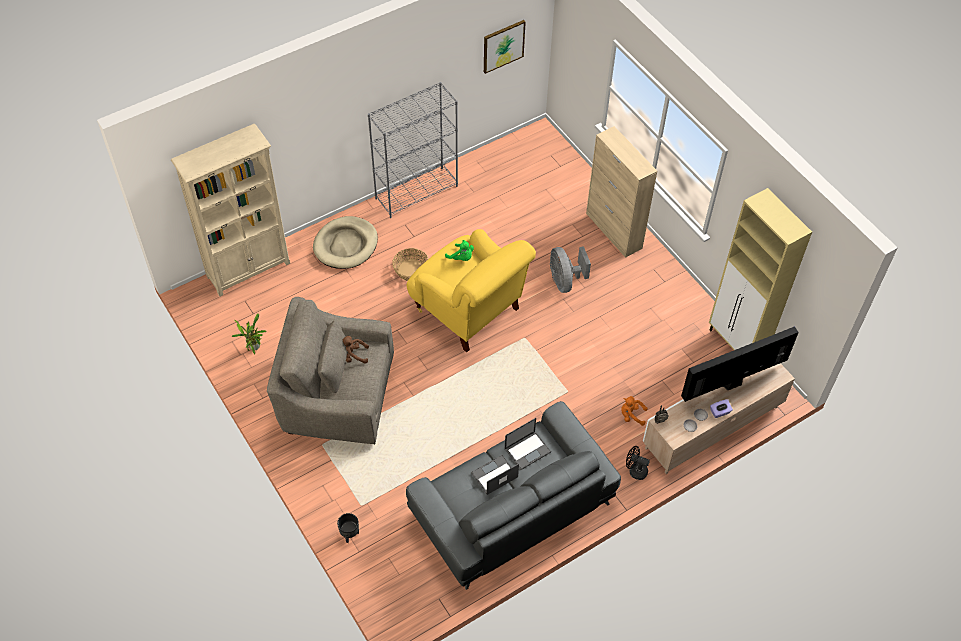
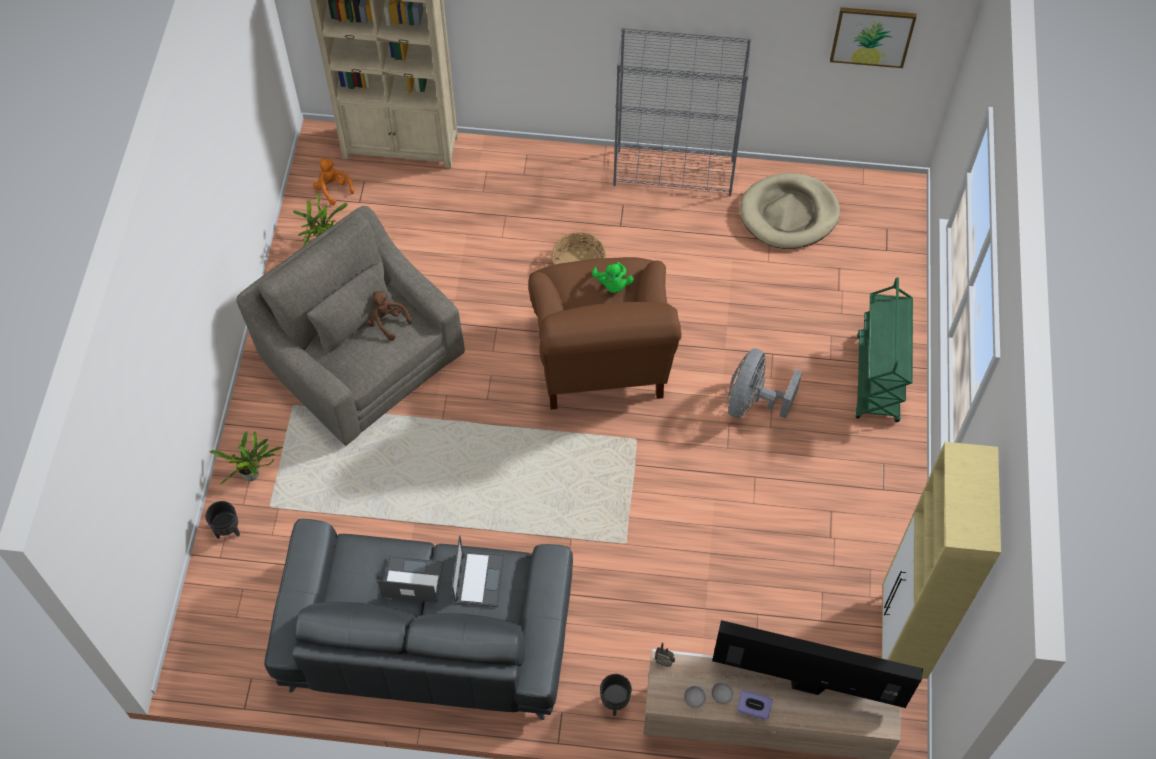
camera: 40 degrees right, 5 degrees up
beige dog bed [313,216,378,269] -> beige dog bed moved to [740,173,840,249]
yellow armchair [407,229,536,352] -> brown armchair [528,257,682,410]
laptop [505,418,551,470] -> laptop turned 90 degrees counterclockwise [452,535,505,607]
beige cabinet [586,126,657,258] -> green cart [855,277,913,422]
orange plush toy [621,396,648,426] -> orange plush toy moved to [313,158,354,206]
black fan [626,446,650,480] -> black planter [600,674,632,716]
none -> potted plant [210,431,283,484]

